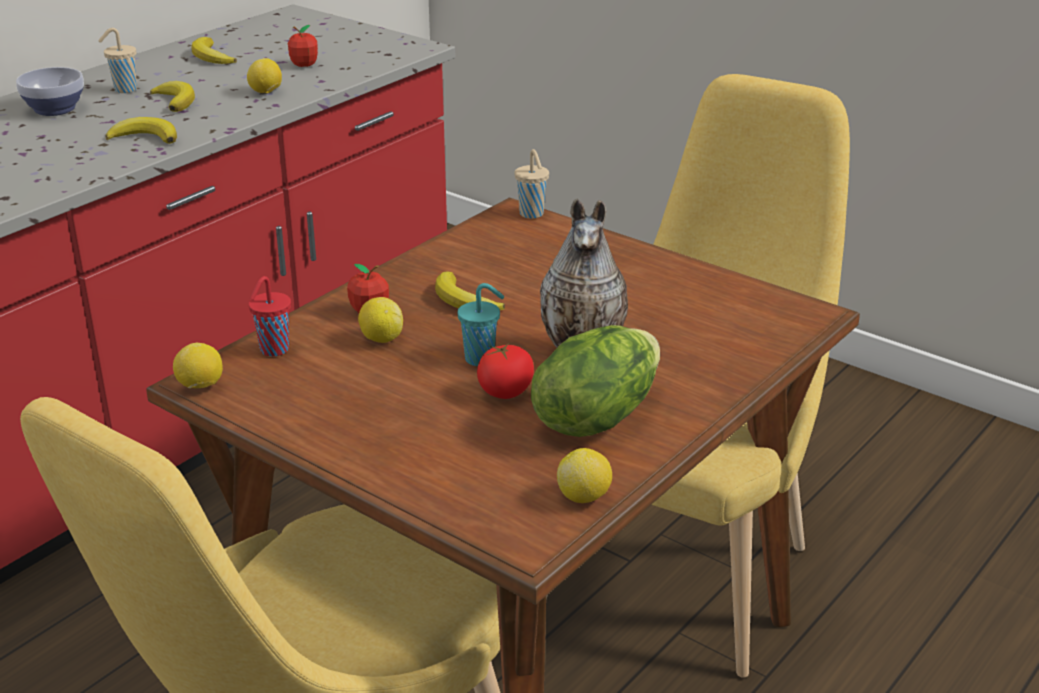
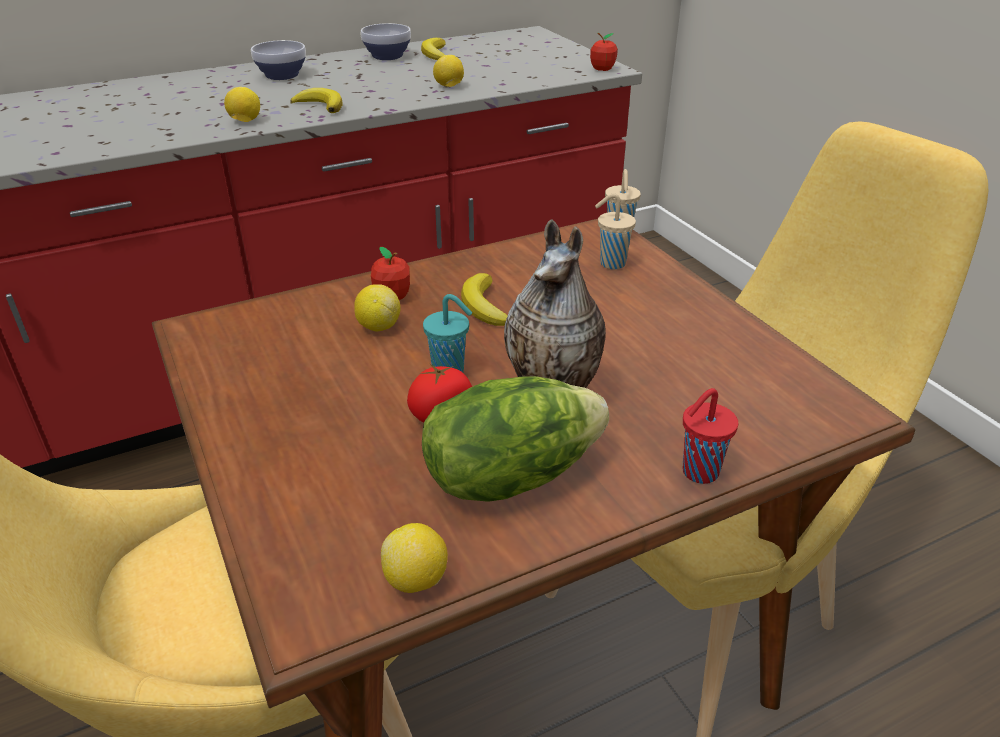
camera: 25 degrees right, 5 degrees up
beige cup [98,28,137,93] -> beige cup moved to [595,194,636,269]
banana [150,81,195,112] -> none
lemon [173,343,223,388] -> lemon moved to [224,87,260,122]
red cup [248,276,291,356] -> red cup moved to [683,388,738,484]
apple [288,25,318,67] -> apple moved to [590,33,618,71]
none -> bowl [361,23,411,60]

